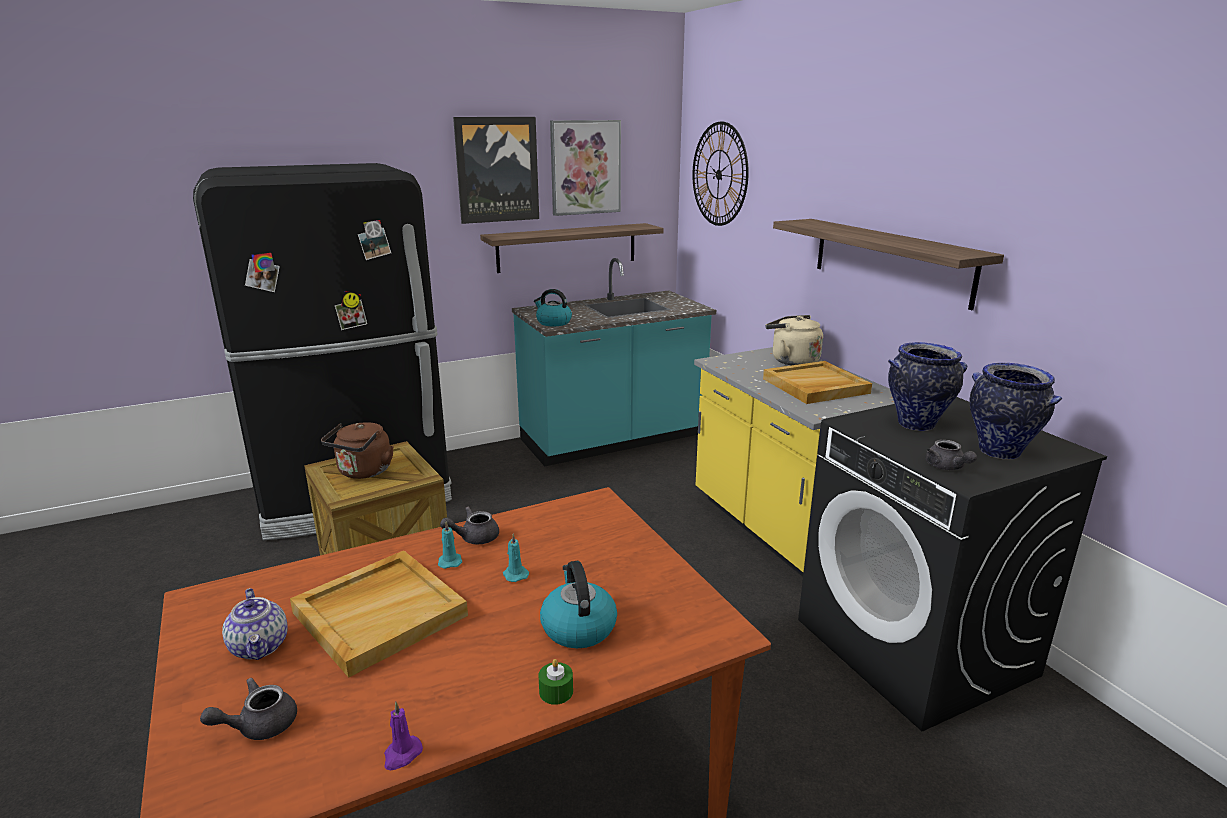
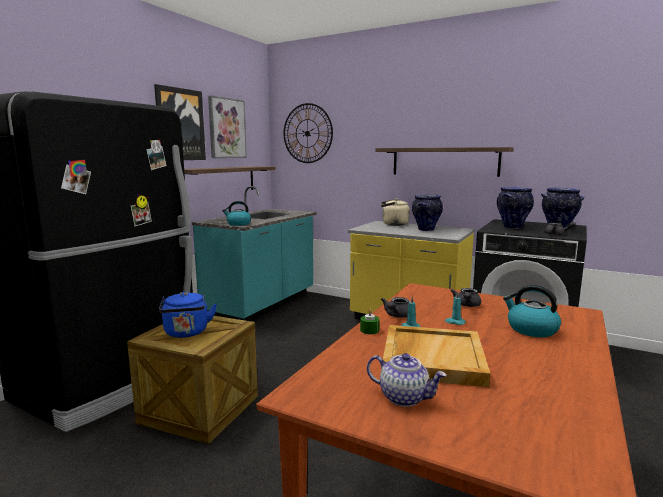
camera: 35 degrees left, 10 degrees down
grey teapot [200,678,297,740] -> grey teapot moved to [450,288,481,307]
brown kettle [321,422,394,479] -> blue kettle [159,292,217,338]
purple candle [384,701,423,770] -> none
green candle [539,659,573,705] -> green candle moved to [360,309,380,334]
beige tray [763,361,872,404] -> vase [412,194,443,231]

